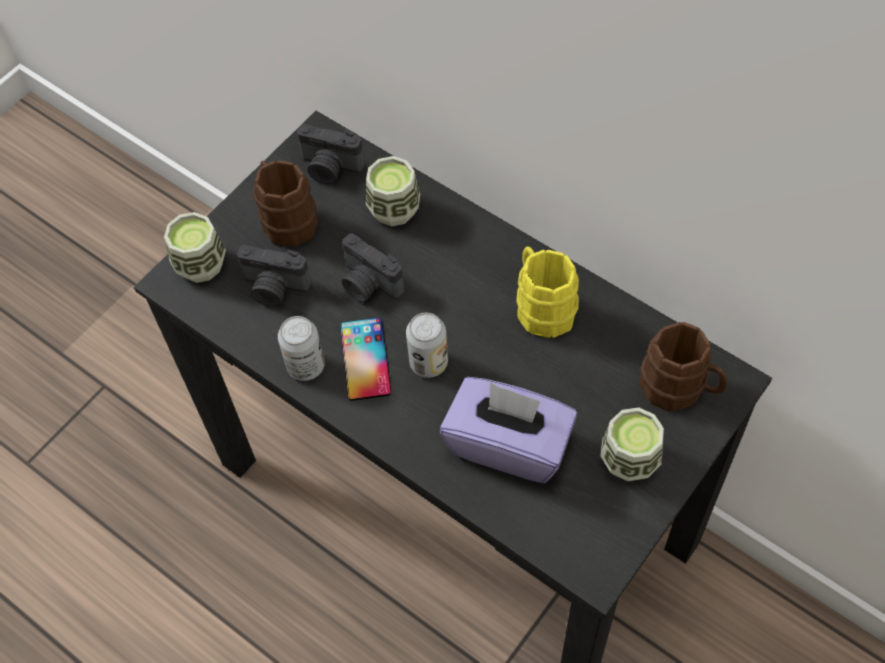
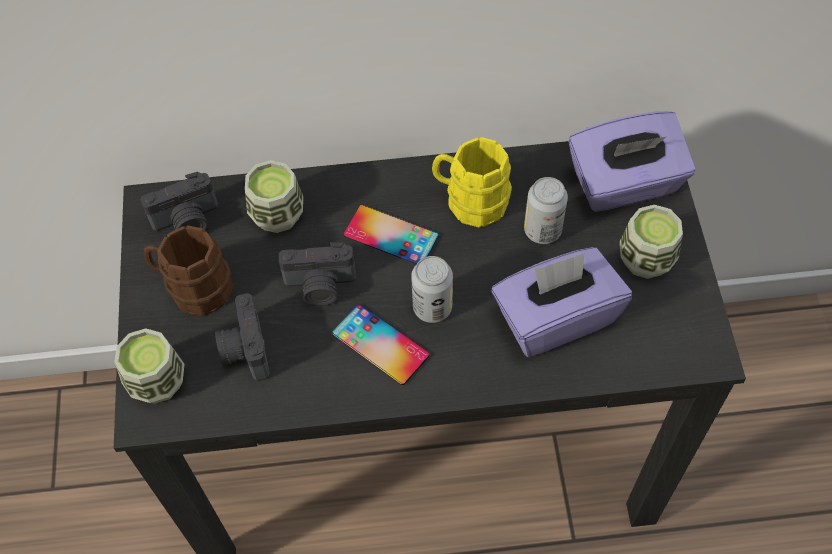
camera: 45 degrees left, 0 degrees up
camera [237,245,311,307] -> camera turned 105 degrees clockwise [215,293,270,381]
can [278,316,325,381] -> can moved to [524,177,568,244]
brown mug [639,322,728,411] -> purple tissue box [569,111,695,212]
none -> phone [344,205,439,264]

